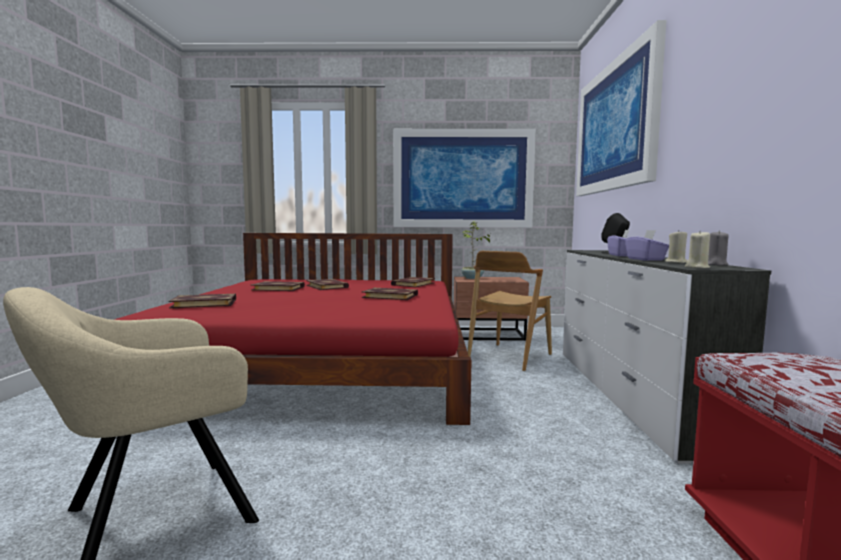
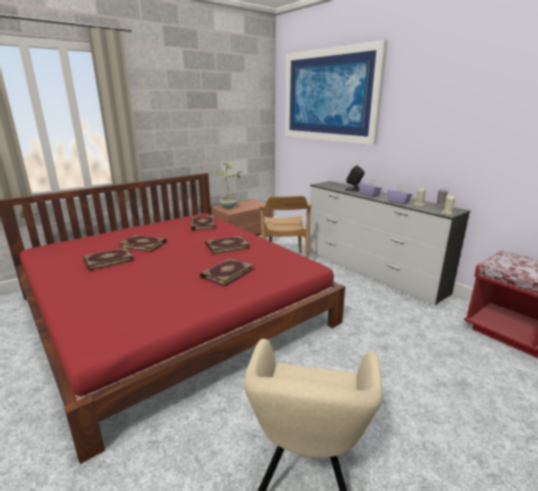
camera: 40 degrees left, 15 degrees up
book [168,294,236,308] -> book moved to [200,258,254,287]
picture [393,129,536,228] -> none

